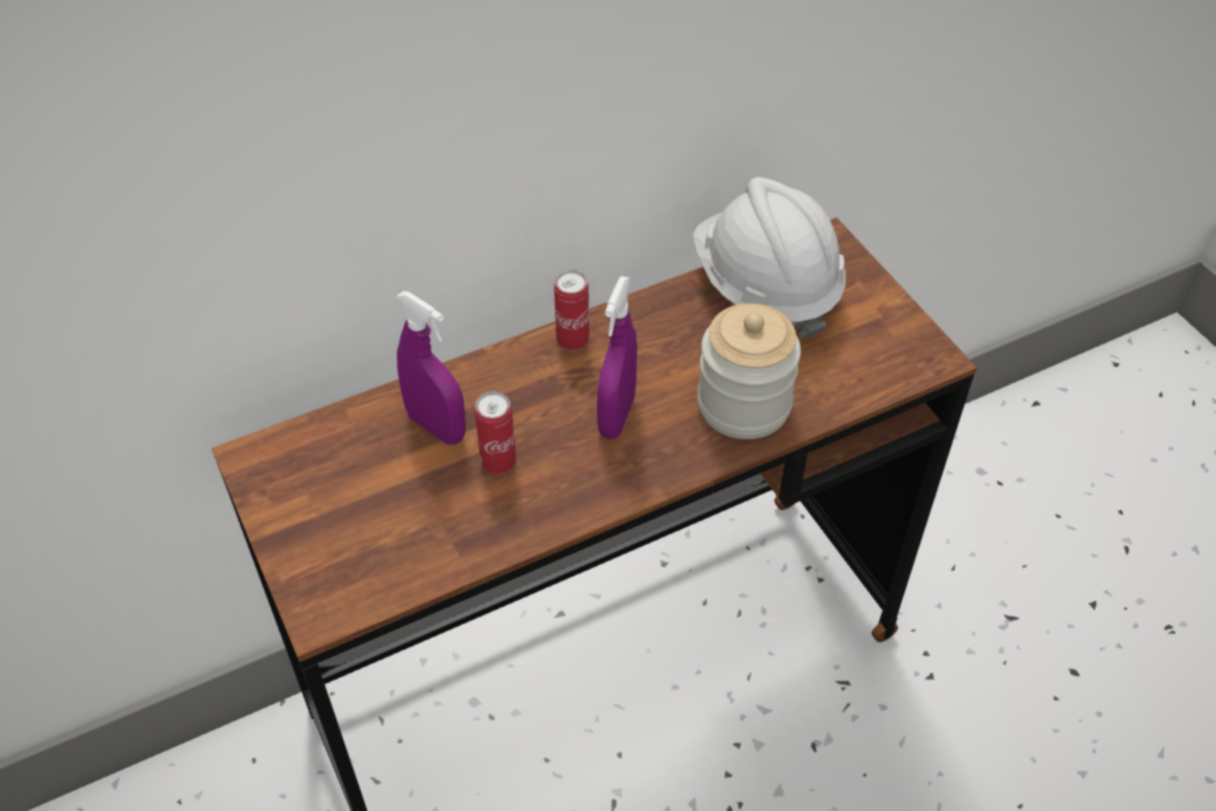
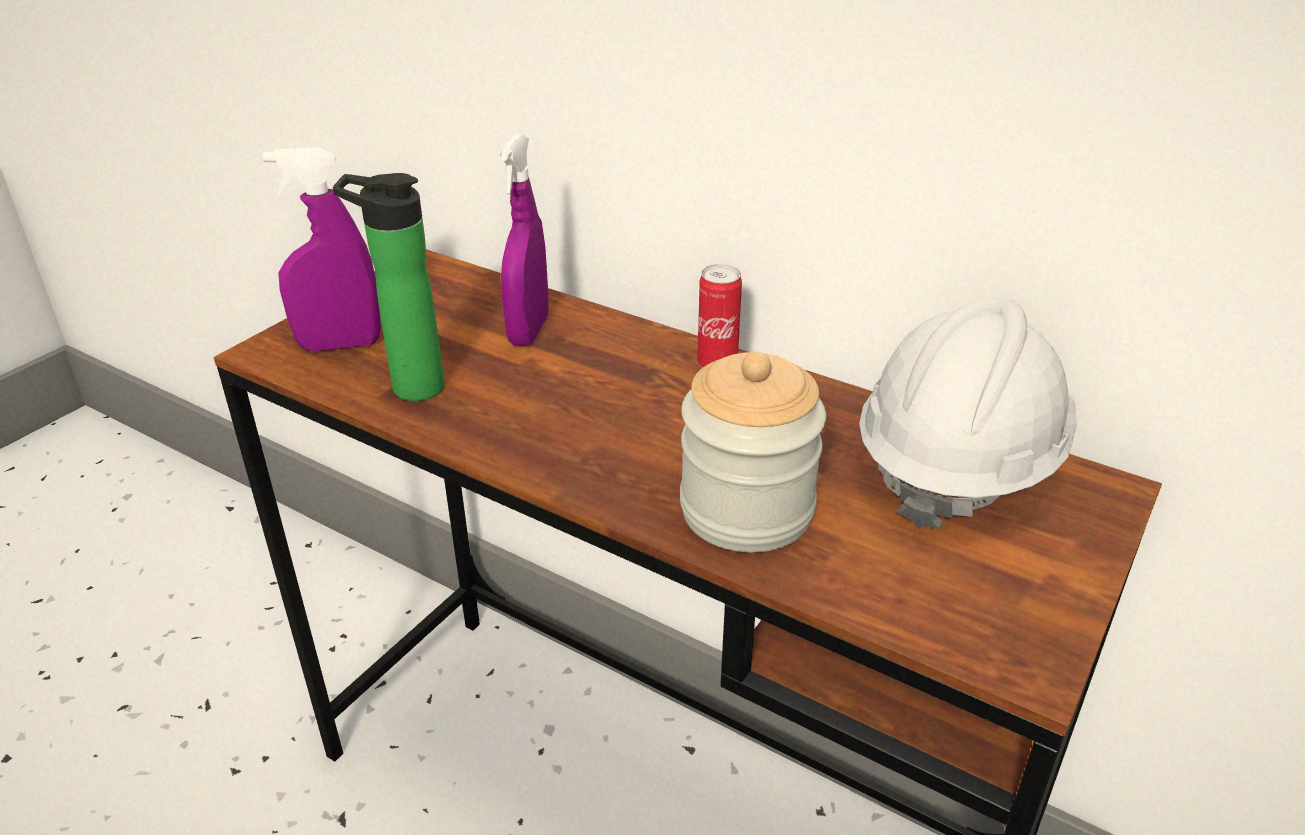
camera: 60 degrees right, 15 degrees down
can [474,391,516,474] -> none
purple spray bottle [597,276,637,439] -> purple spray bottle moved to [263,147,381,351]
none -> bottle [333,173,445,401]

